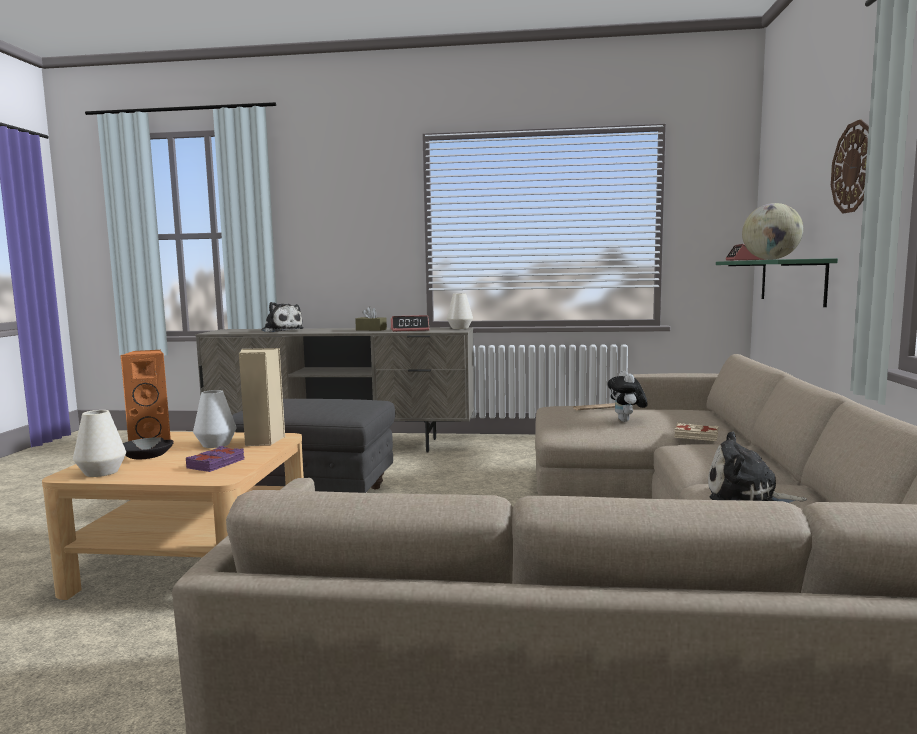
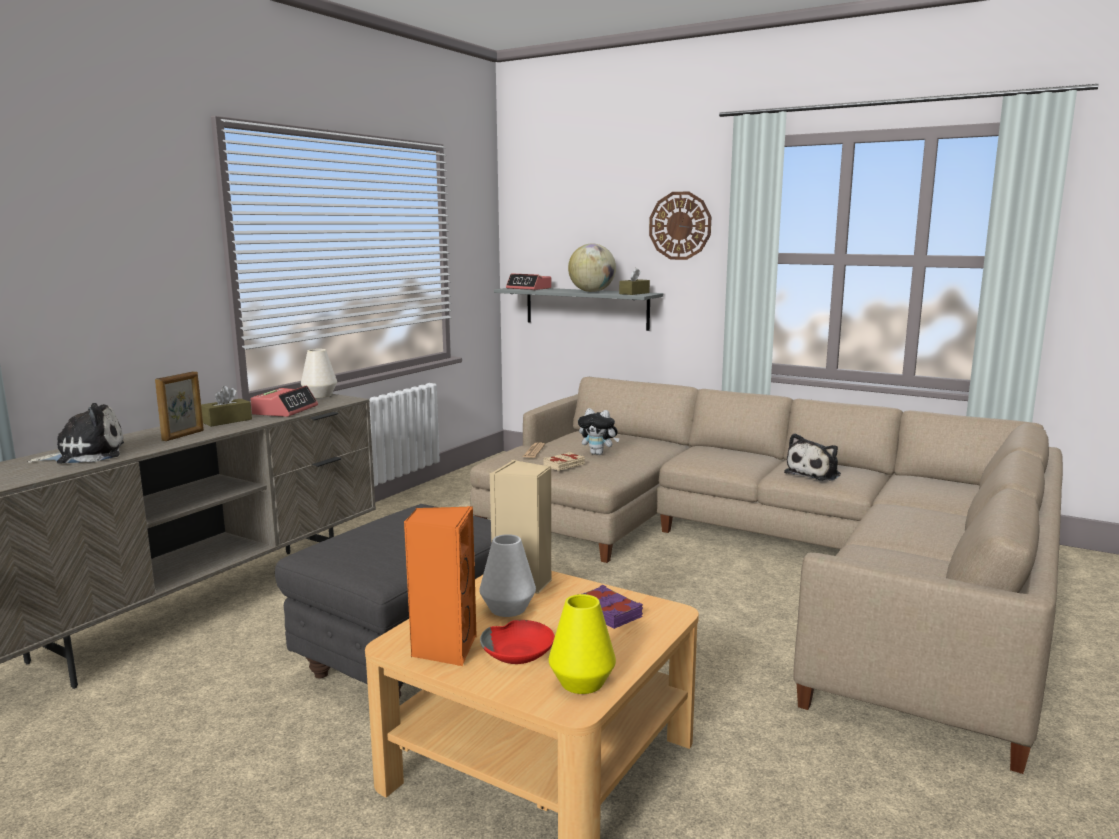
camera: 65 degrees left, 5 degrees up
white vase [73,410,126,477] -> yellow vase [549,594,616,694]
black bowl [123,437,174,459] -> red bowl [480,620,555,664]
beige book [674,423,718,441] -> beige book moved to [544,452,585,471]
green shelf [716,258,838,307] -> grey shelf [494,288,663,331]
none -> picture frame [155,371,204,441]
none -> brown tissue box [619,268,650,295]

